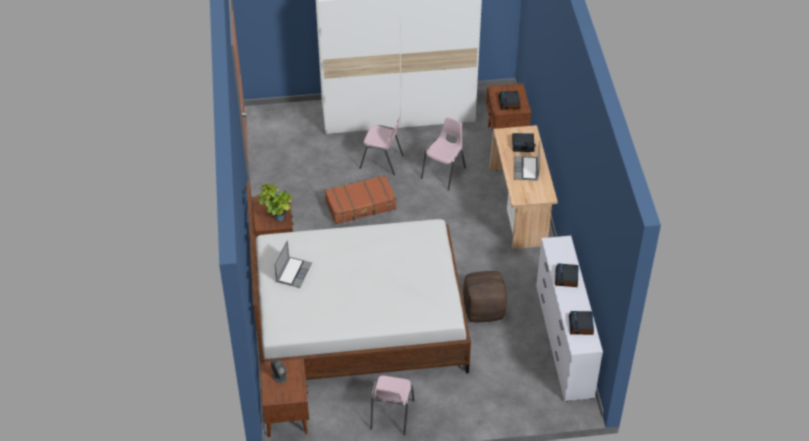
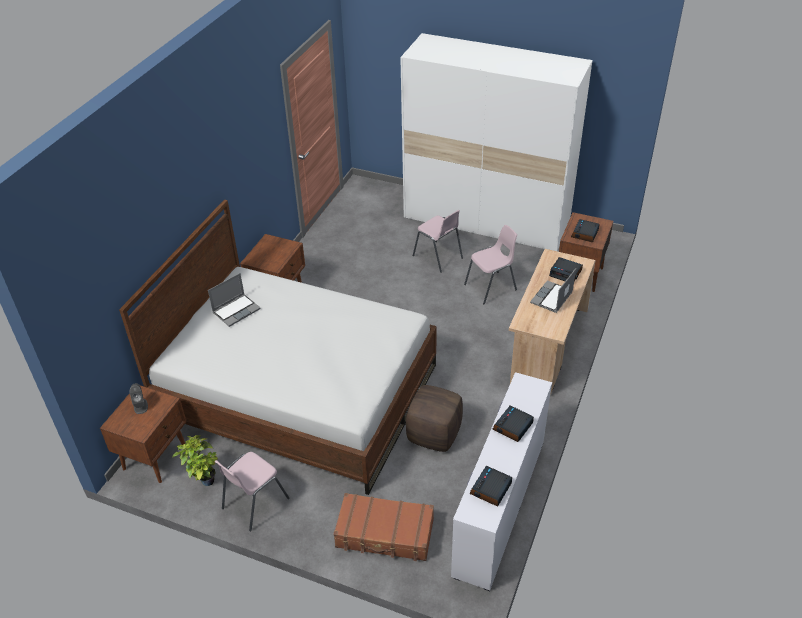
camera: 30 degrees right, 5 degrees down
potted plant [257,183,292,221] -> potted plant moved to [172,435,218,486]
brown suitcase [325,175,396,225] -> brown suitcase moved to [333,493,434,561]

